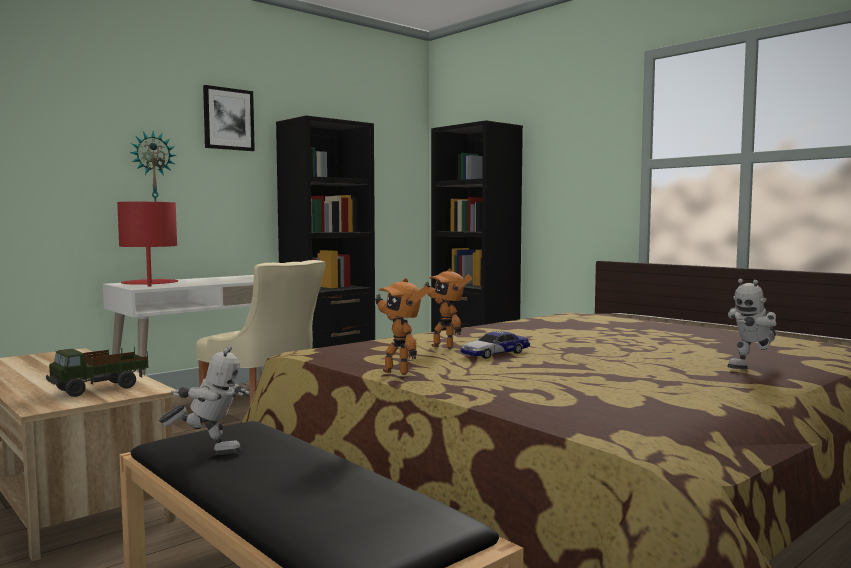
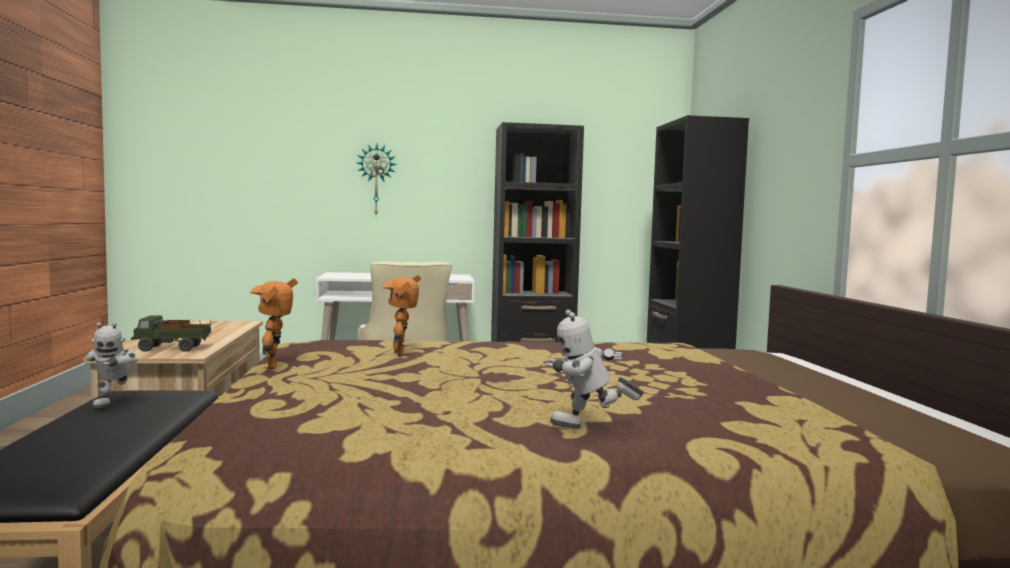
camera: 35 degrees right, 0 degrees up
red table lamp [117,202,178,287] -> none
toy robot [159,346,250,455] -> toy robot turned 45 degrees clockwise [86,322,137,409]
picture [203,85,255,151] -> none
toy car [460,331,530,359] -> none

